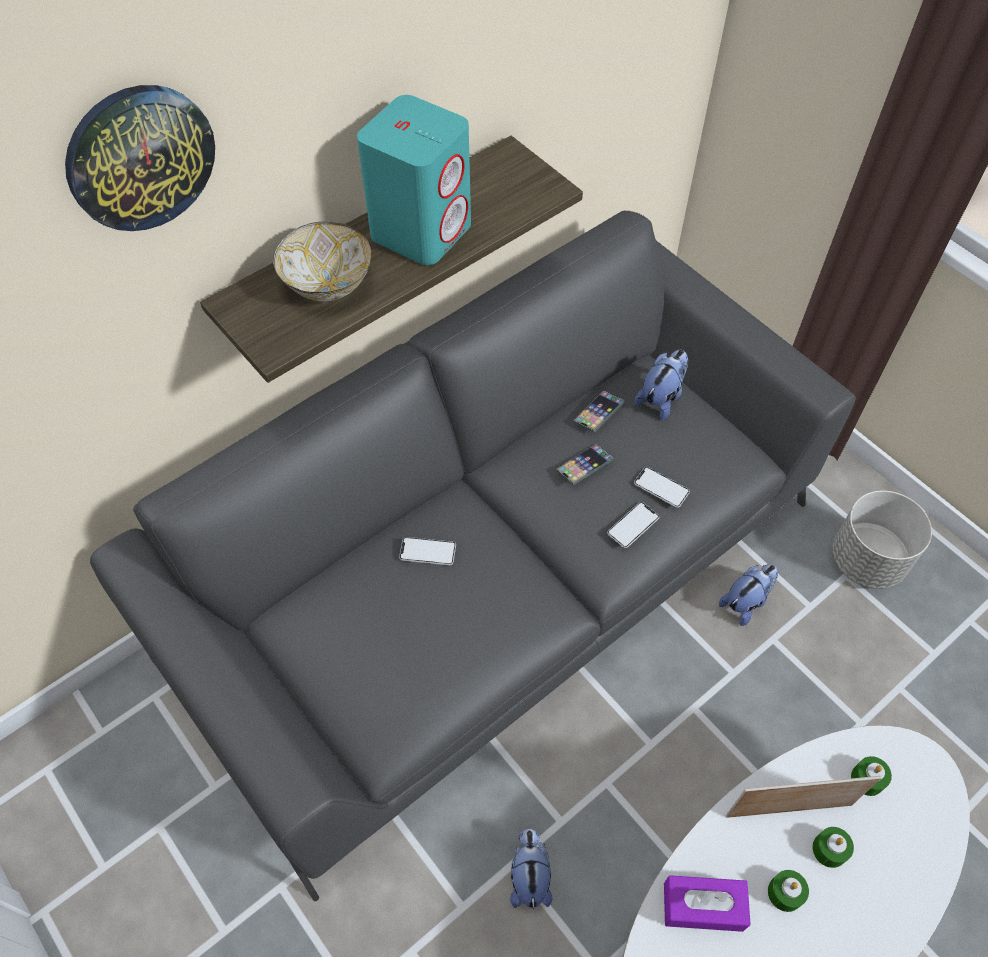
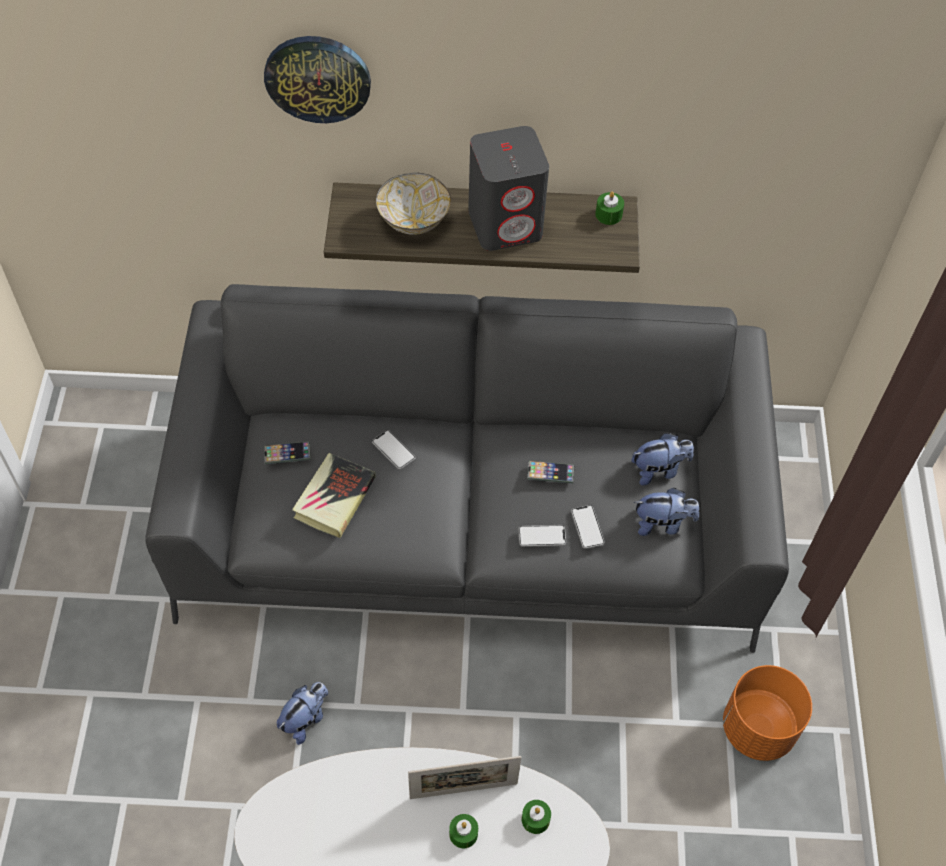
camera: 40 degrees right, 0 degrees up
turquoise speaker [357,95,471,265] -> grey speaker [468,126,549,251]
phone [573,390,625,432] -> phone moved to [264,441,311,464]
purple tissue box [664,875,751,932] -> none
plush toy [719,564,778,626] -> plush toy moved to [634,488,699,536]
picture frame [726,776,882,818] -> picture frame turned 135 degrees clockwise [408,756,522,799]
green candle [768,870,809,912] -> green candle moved to [595,192,624,225]
grey planter [832,490,932,589] -> orange planter [723,665,812,761]
none -> book [292,453,376,538]

